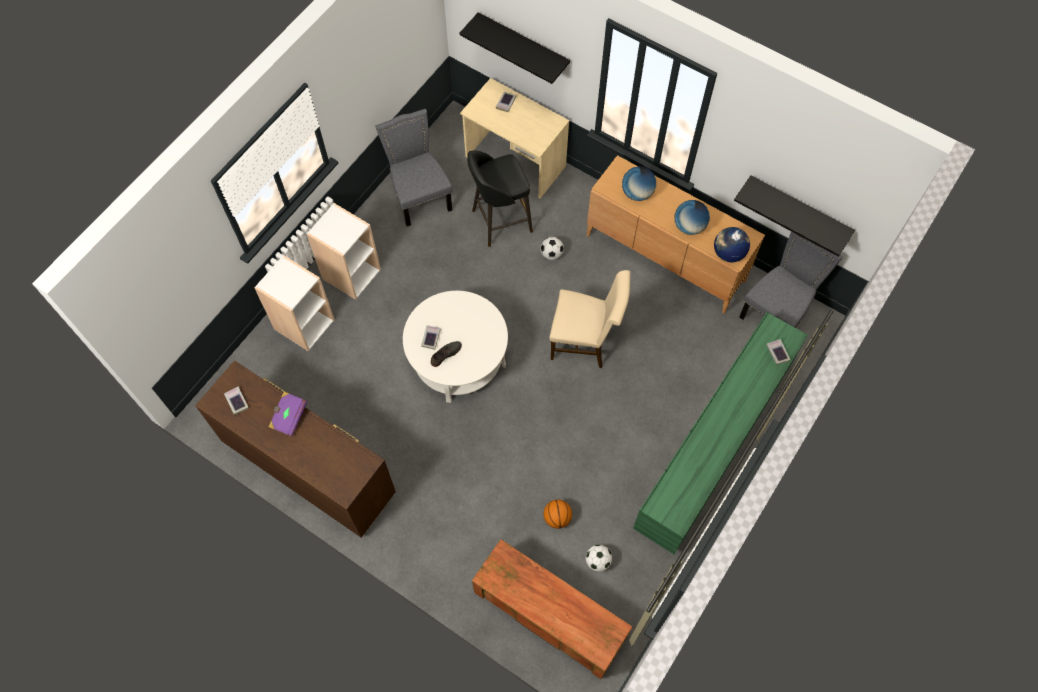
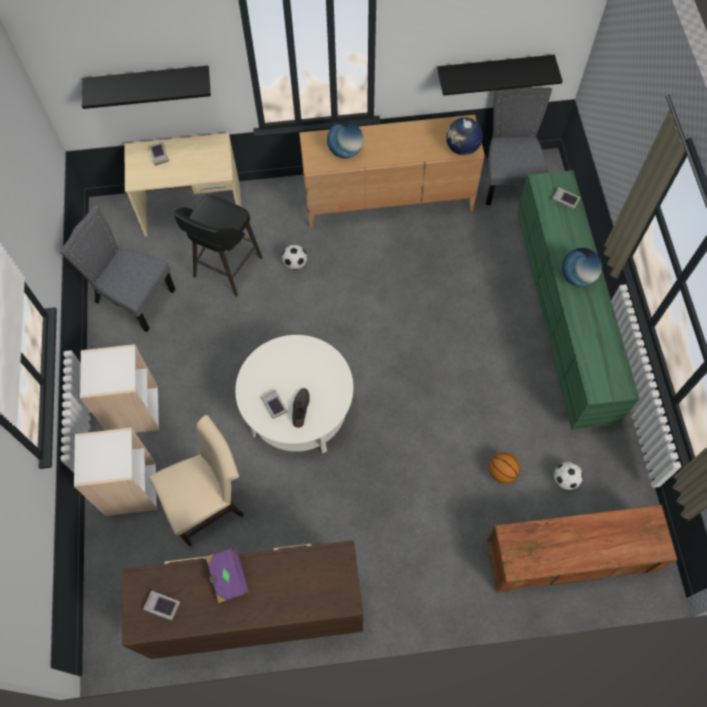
camera: 40 degrees left, 0 degrees up
beige chair [549,270,630,368] -> beige chair moved to [149,415,243,547]
globe [675,200,710,235] -> globe moved to [562,248,602,287]

